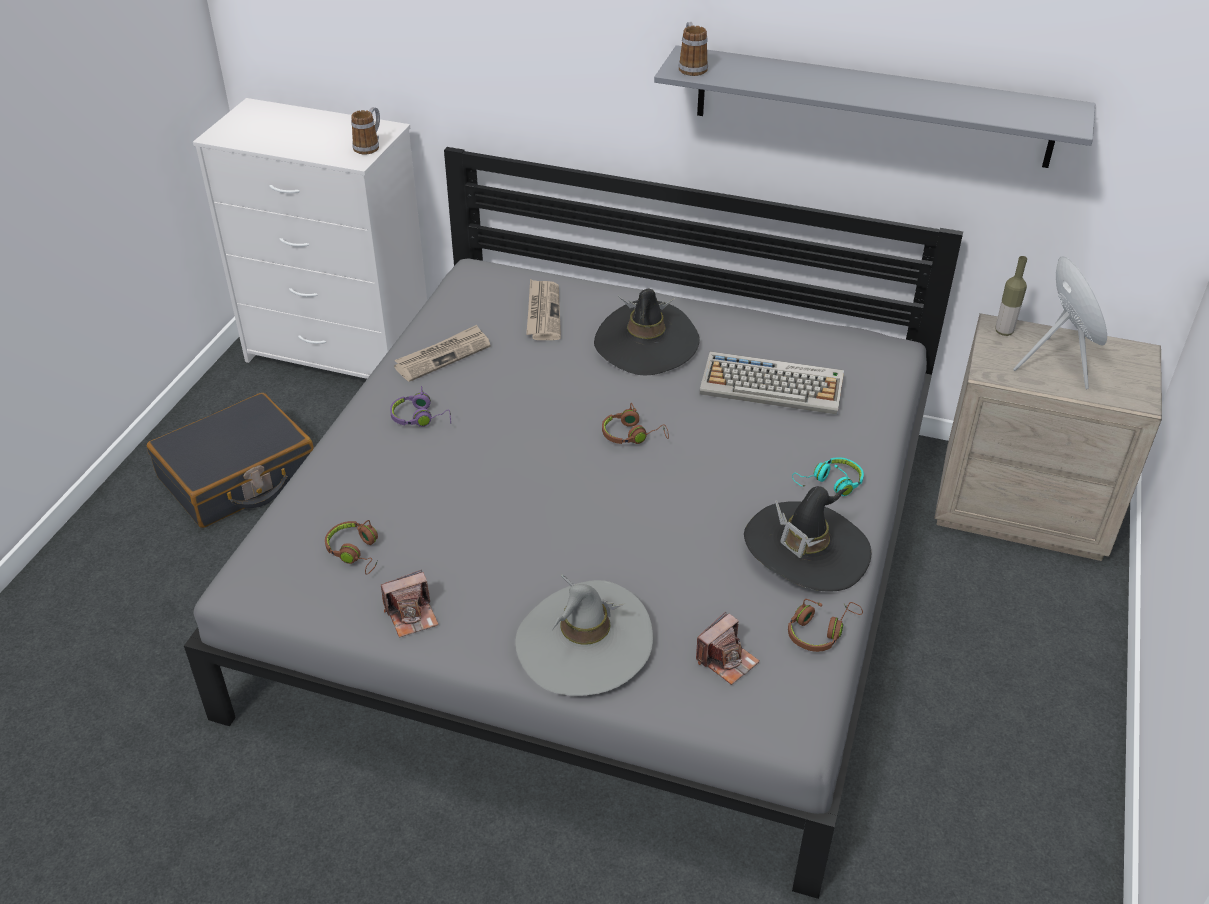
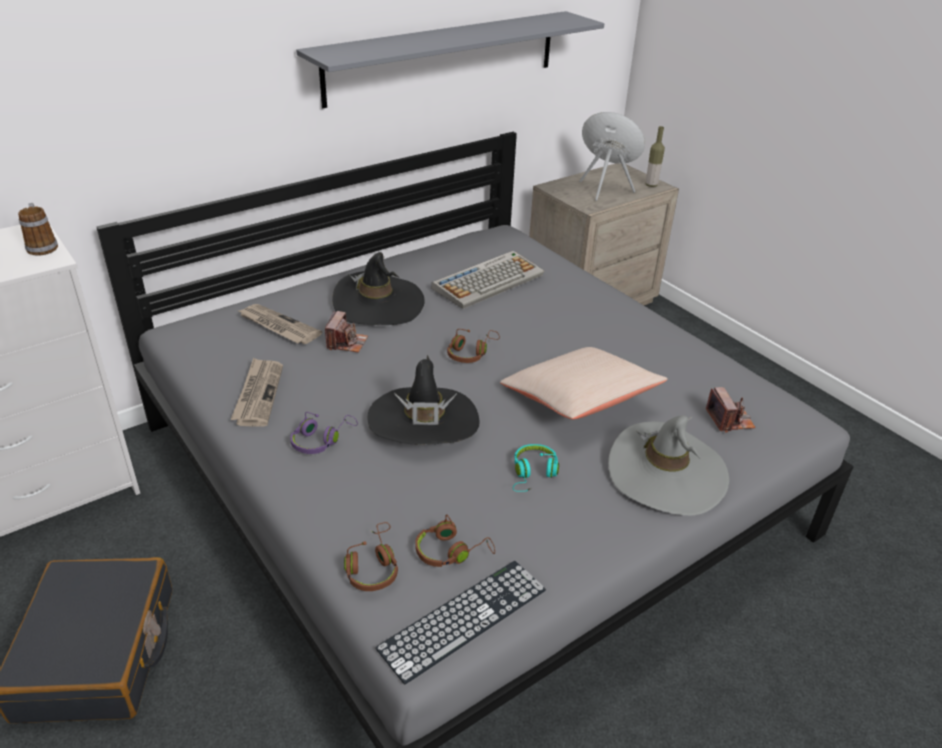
camera: 55 degrees left, 5 degrees down
camera [381,570,439,638] -> camera moved to [325,311,368,353]
mug [679,22,708,76] -> none
black hat [744,486,872,591] -> black hat moved to [367,355,479,445]
brown headphones [788,599,863,652] -> brown headphones moved to [344,522,398,591]
turquoise headphones [792,457,864,496] -> turquoise headphones moved to [513,444,559,492]
bottle [996,256,1027,336] -> bottle moved to [646,126,665,187]
none -> keyboard [375,561,546,685]
none -> beige pillow [500,347,668,419]

